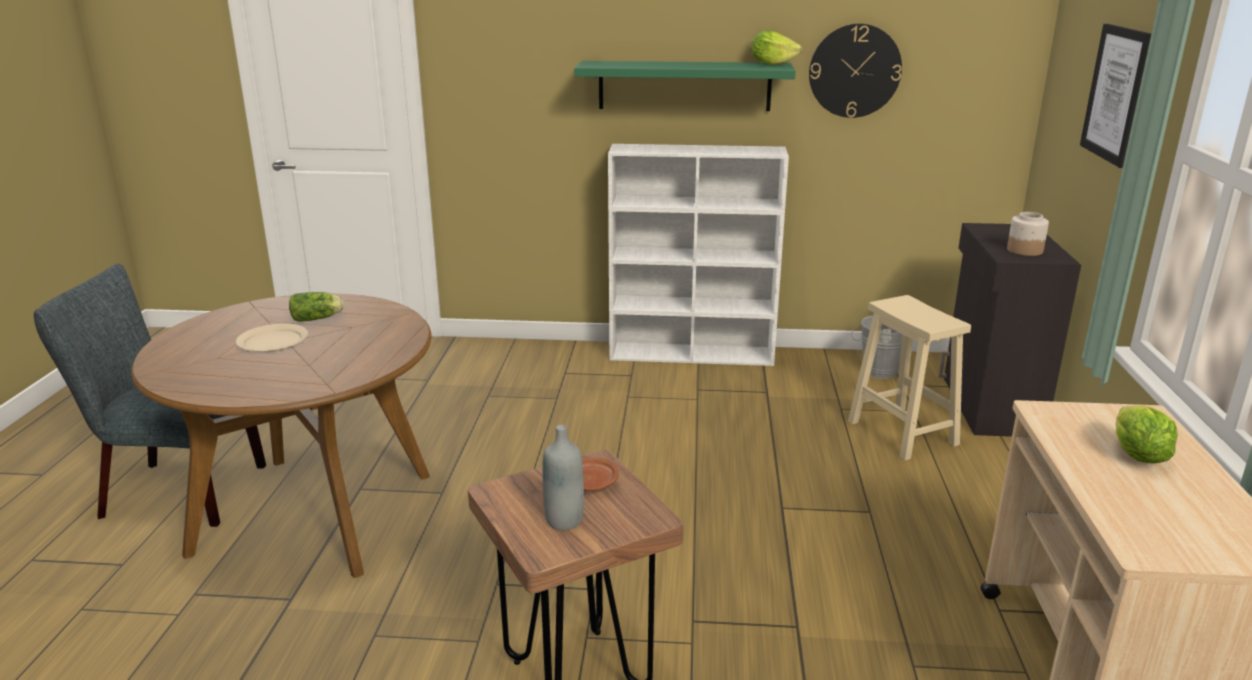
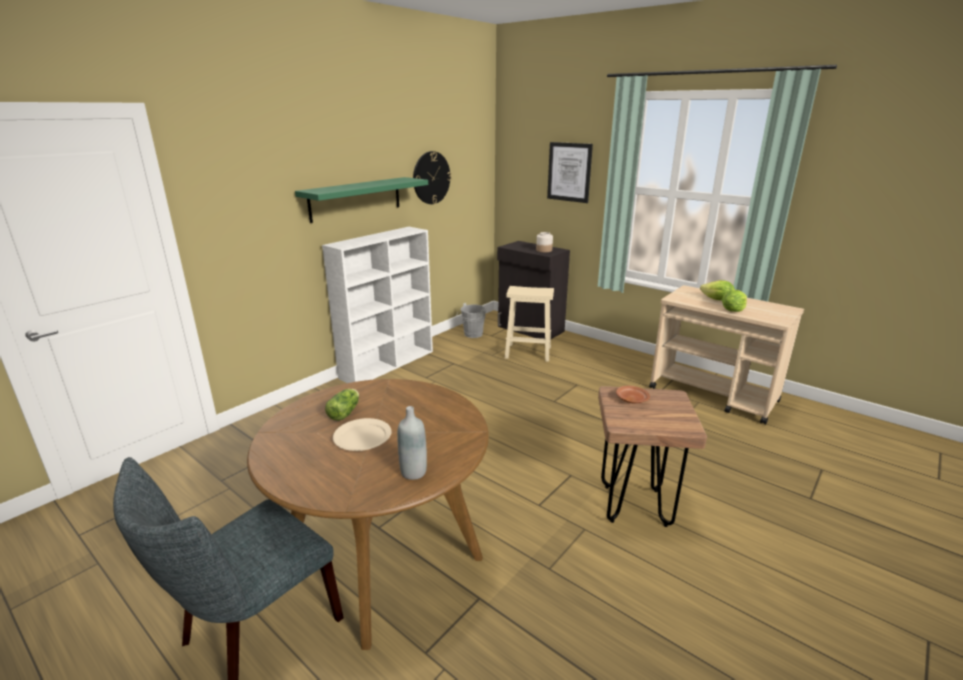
camera: 55 degrees left, 0 degrees up
grey bottle [542,425,584,531] -> grey bottle moved to [397,406,427,480]
lettuce [751,30,802,65] -> lettuce moved to [722,290,747,312]

